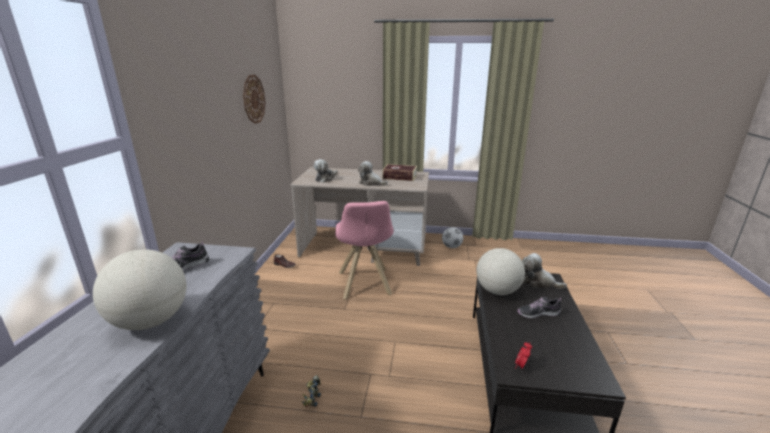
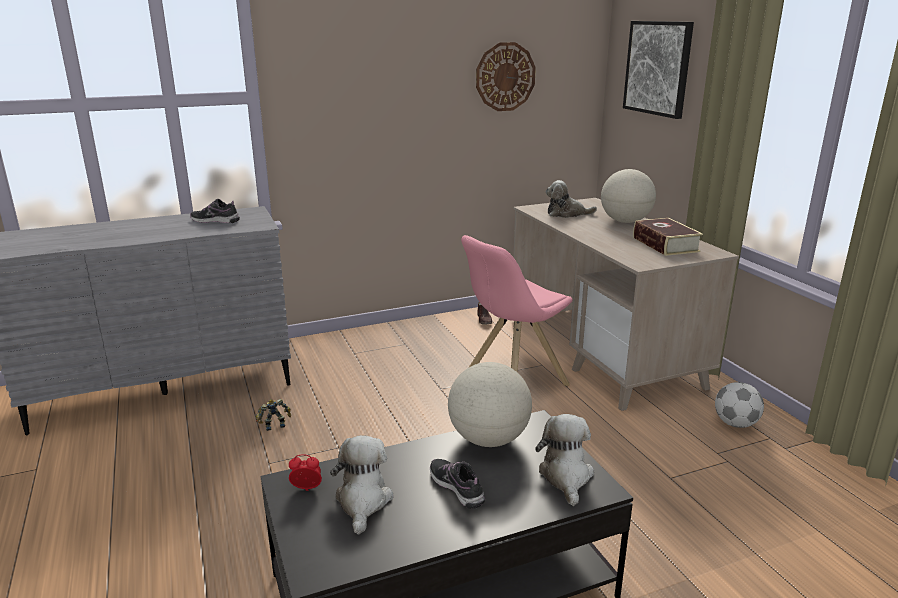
camera: 60 degrees right, 0 degrees up
globe [93,249,186,330] -> globe moved to [601,169,656,223]
plush toy [358,161,388,186] -> plush toy moved to [330,435,393,534]
none -> picture [623,21,694,119]

